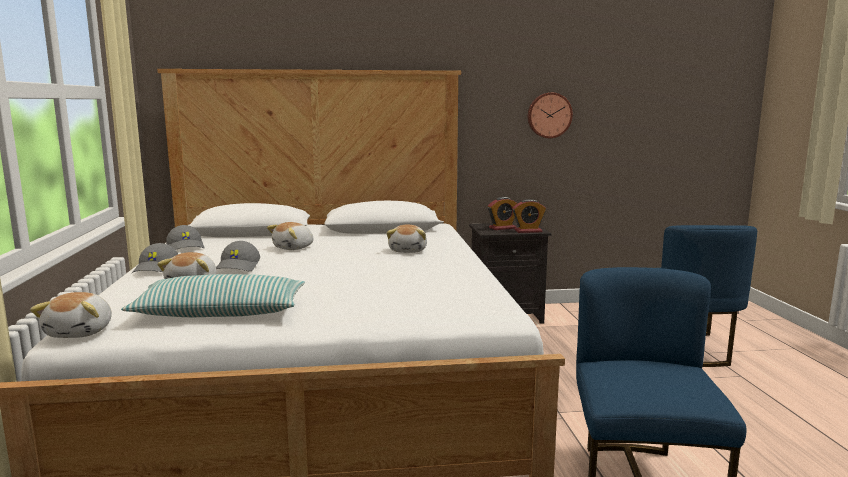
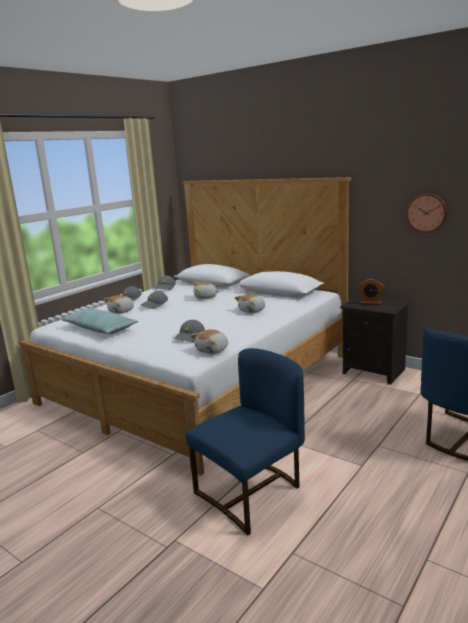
camera: 45 degrees right, 5 degrees up
plush toy [30,292,112,338] -> plush toy moved to [190,329,228,354]
alarm clock [512,199,546,233] -> none
none -> grey cap [174,320,205,342]

